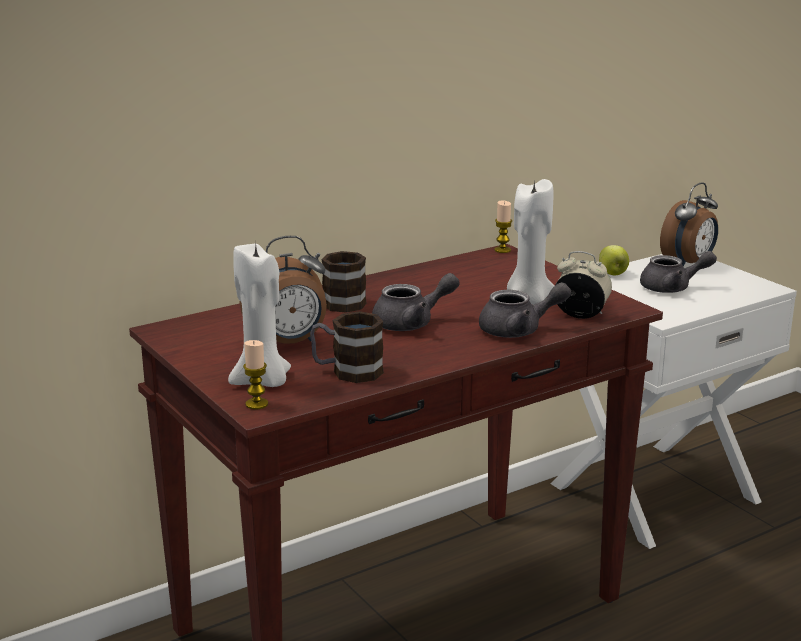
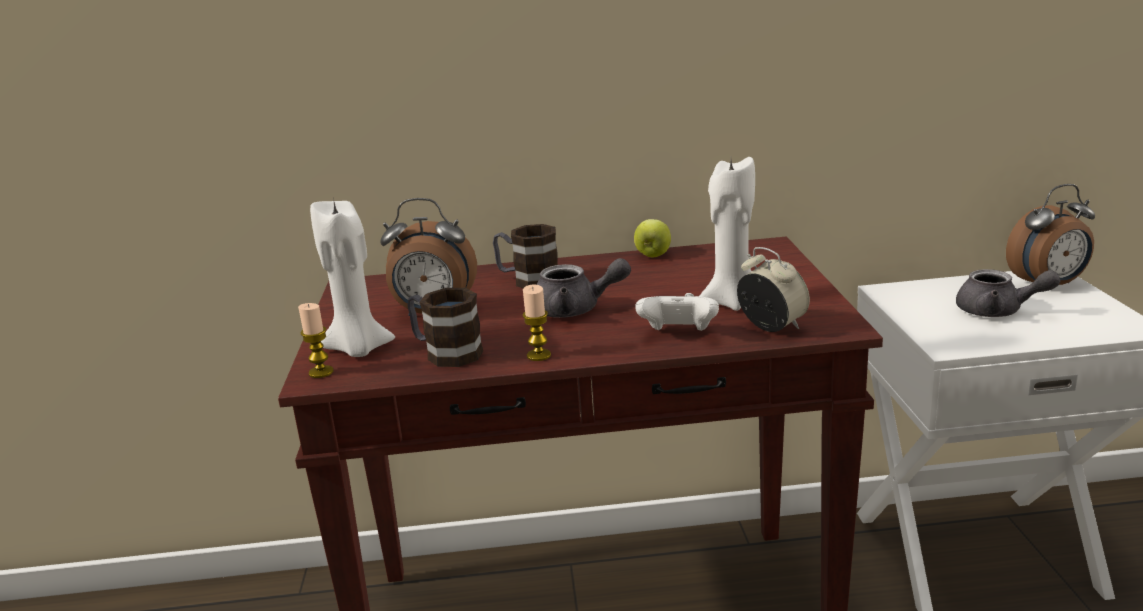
camera: 30 degrees right, 0 degrees up
grey teapot [479,282,571,338] -> white game controller [635,293,719,331]
candle [494,201,512,253] -> candle moved to [523,284,551,361]
apple [599,245,629,275] -> apple moved to [634,219,671,257]

